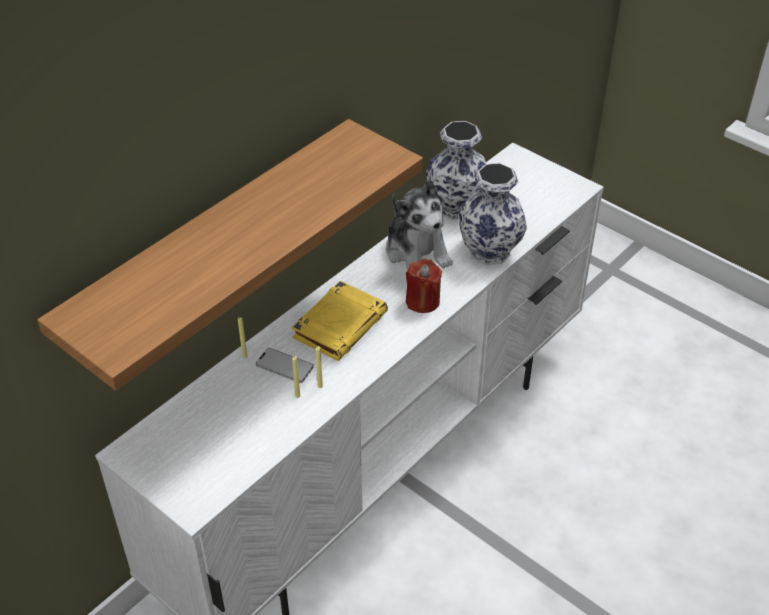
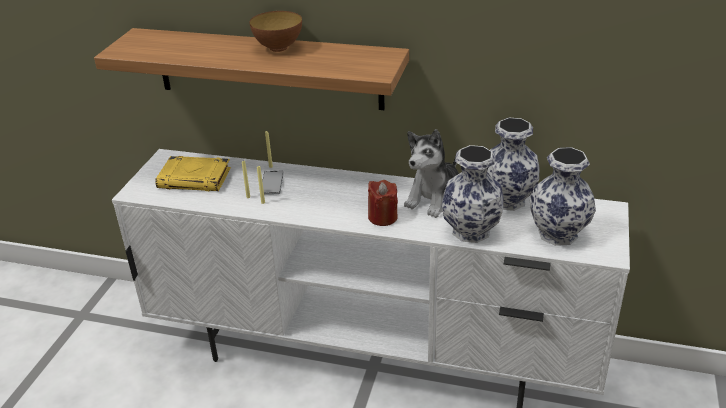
camera: 65 degrees right, 10 degrees down
yellow book [292,281,388,361] -> yellow book moved to [155,156,231,191]
none -> bowl [249,11,302,52]
none -> vase [529,147,596,246]

